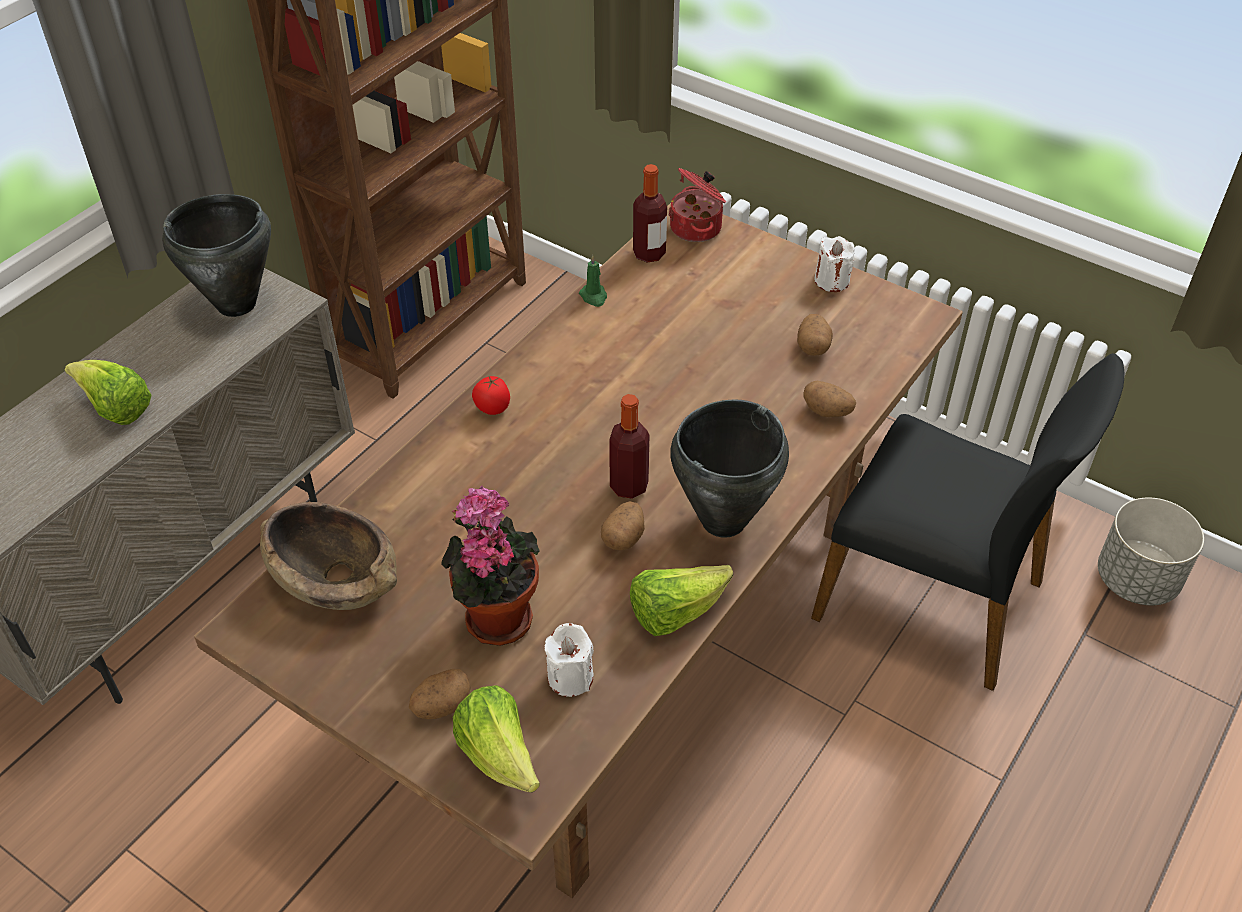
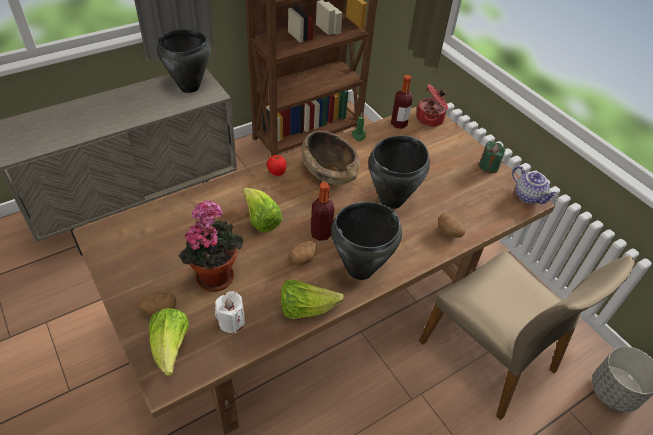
camera: 20 degrees right, 0 degrees up
lettuce [65,360,152,425] -> lettuce moved to [242,188,282,232]
brown bowl [260,502,397,610] -> brown bowl moved to [302,131,360,185]
potato [797,314,833,356] -> none
black chair [811,353,1124,691] -> beige chair [419,251,634,420]
white candle [814,236,855,292] -> green candle [479,141,505,173]
none -> black cooking pot [368,135,430,209]
none -> teapot [512,166,558,204]

